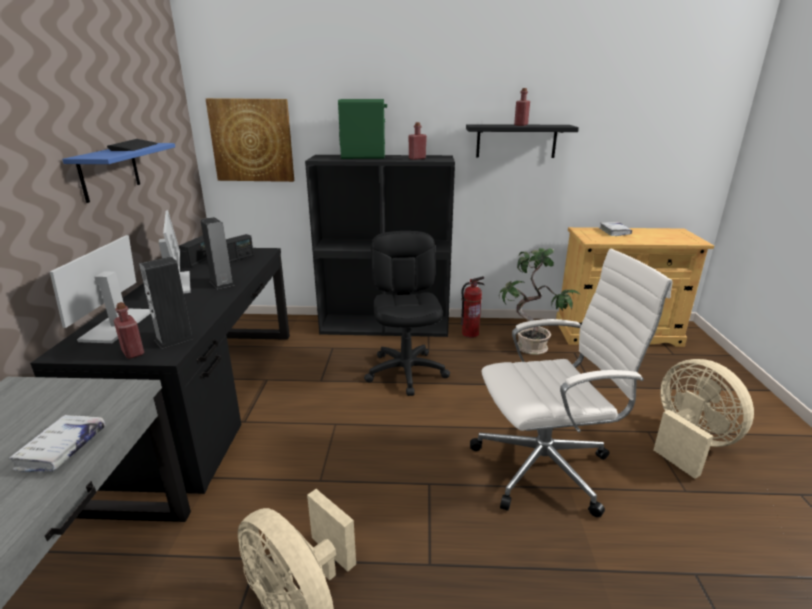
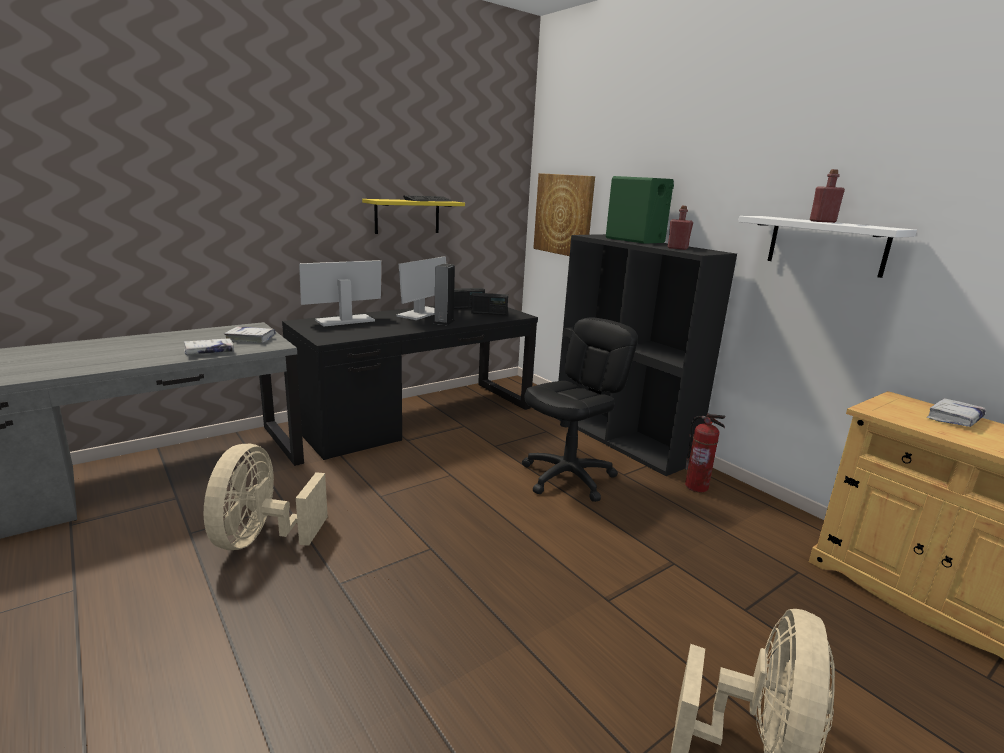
camera: 50 degrees right, 5 degrees down
blue shelf [62,143,175,203] -> yellow shelf [362,199,465,234]
red bottle [114,302,144,359] -> none
speaker [139,257,194,349] -> none
black shelf [466,124,579,158] -> white shelf [738,216,917,278]
white office chair [470,249,673,517] -> none
potted plant [499,248,581,355] -> none
none -> white book [224,326,276,343]

